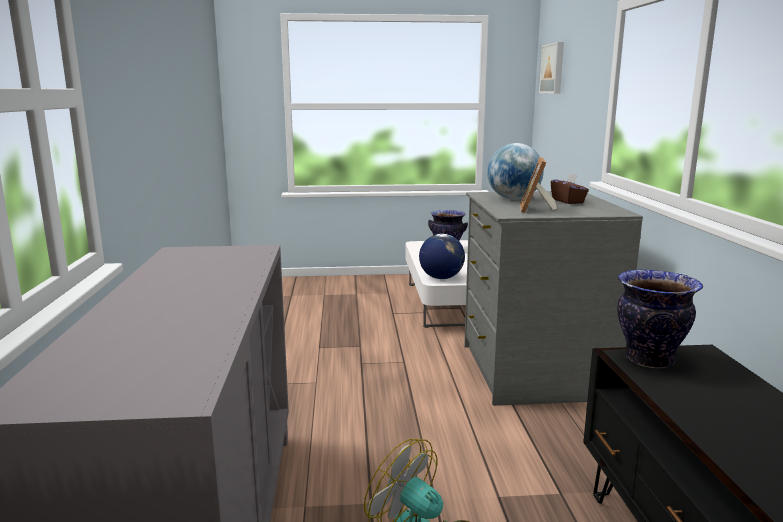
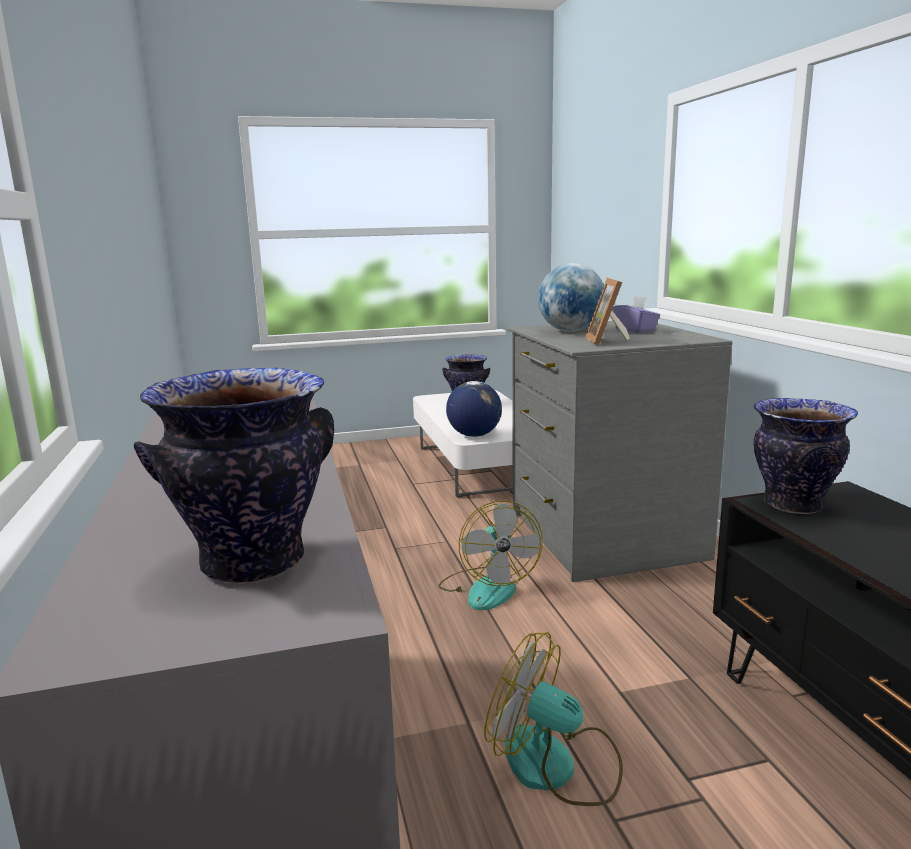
camera: 10 degrees left, 0 degrees up
picture [539,42,564,93] -> none
brown tissue box [551,173,589,204] -> purple tissue box [612,296,660,333]
none -> vase [134,368,334,584]
none -> fan [438,501,543,610]

